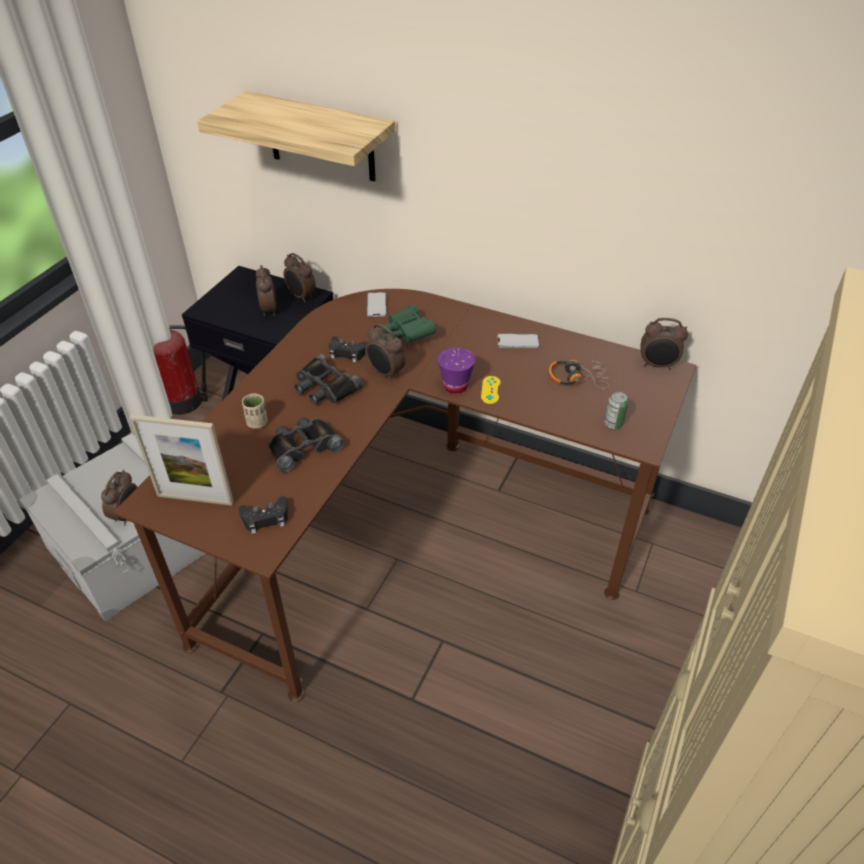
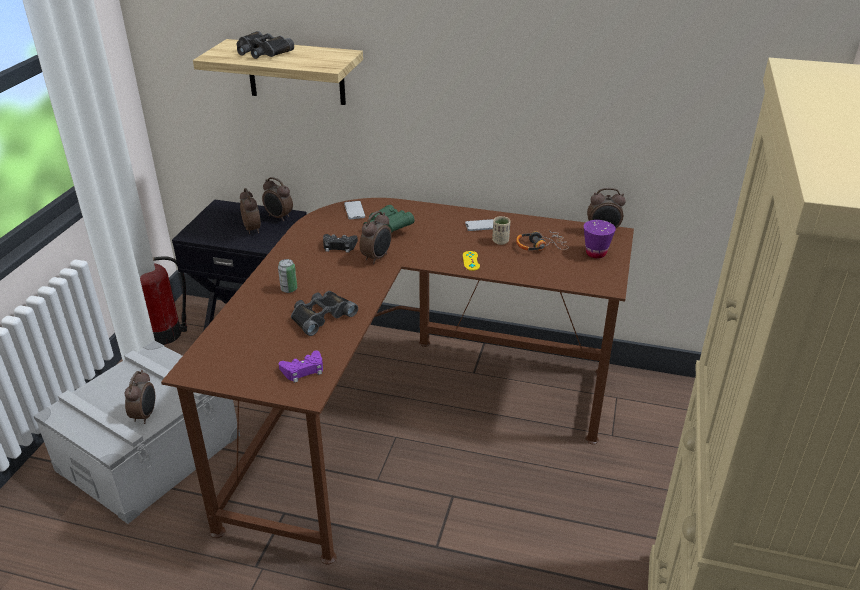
camera: 10 degrees left, 10 degrees down
picture frame [129,414,234,506] -> none
black game controller [238,496,288,534] -> purple game controller [279,350,323,383]
beige cup [242,393,267,429] -> beige cup moved to [492,216,510,245]
black binoculars [294,354,363,405] -> black binoculars moved to [237,31,294,59]
alarm clock [365,324,406,381] -> alarm clock turned 90 degrees counterclockwise [359,211,392,264]
purple cup [438,347,475,394] -> purple cup moved to [584,220,616,258]
can [604,392,628,429] -> can moved to [278,259,297,293]

